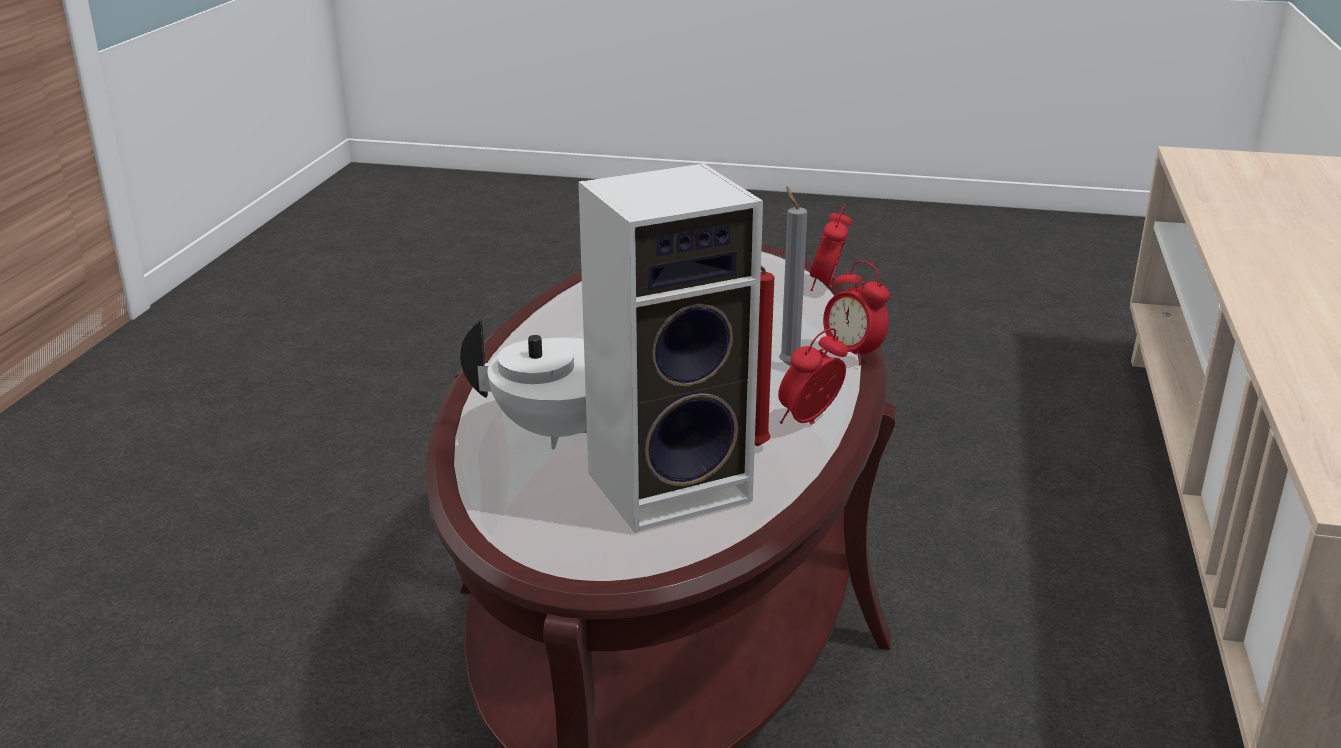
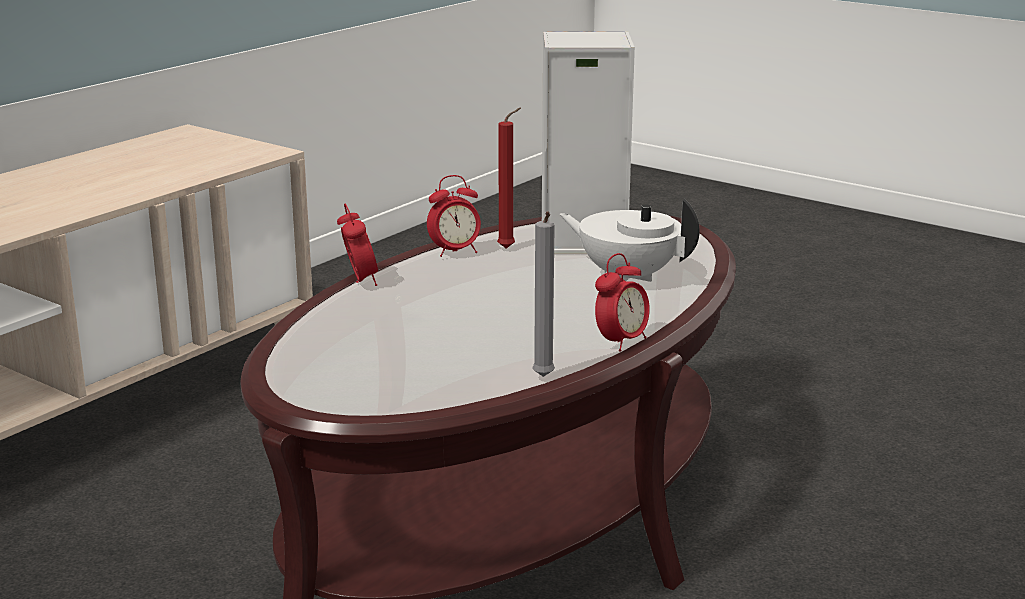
camera: 155 degrees left, 5 degrees down
grey candle [779,186,807,366] -> grey candle moved to [532,211,555,377]
alarm clock [810,204,852,291] -> alarm clock moved to [595,253,650,352]

